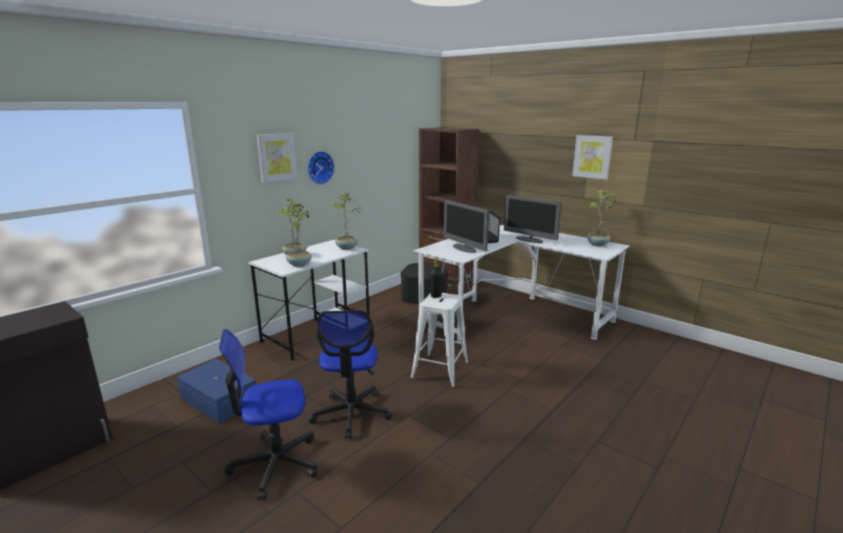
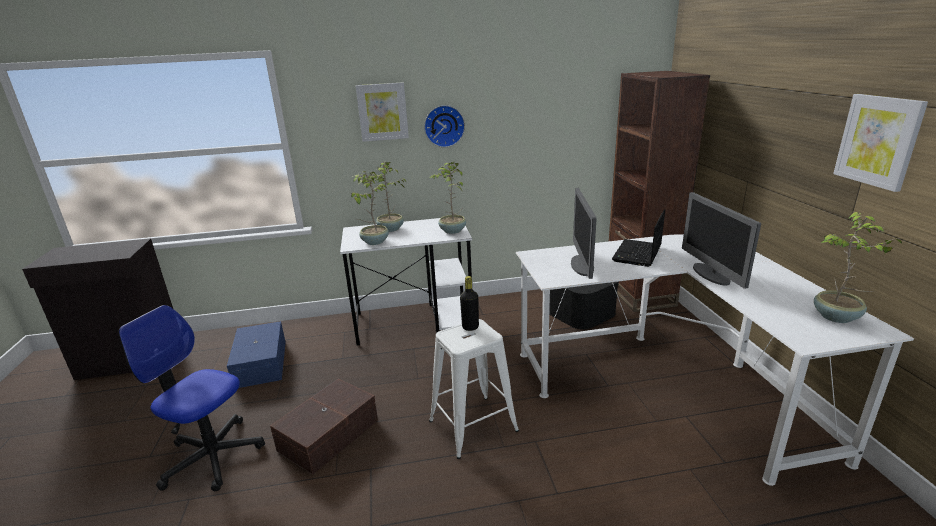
camera: 40 degrees right, 5 degrees up
office chair [308,310,393,439] -> brown storage box [270,379,378,475]

